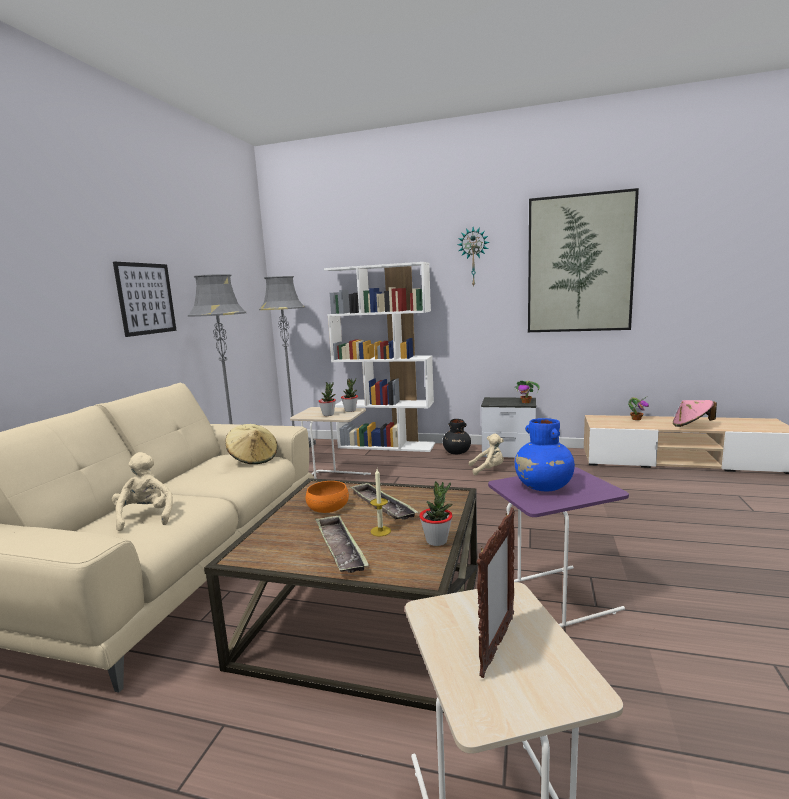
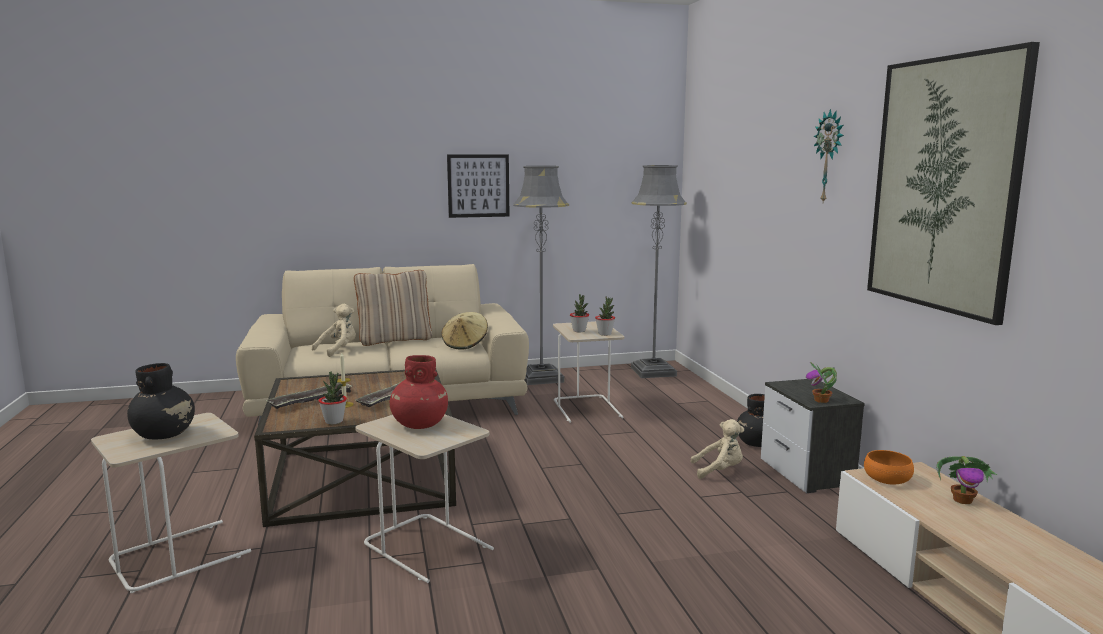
camera: 60 degrees right, 0 degrees up
orange bowl [306,481,349,513] -> orange bowl moved to [864,450,914,485]
white bookcase [324,262,435,452] -> none
beige plush toy [469,434,504,475] -> beige plush toy turned 60 degrees counterclockwise [691,419,744,479]
picture frame [477,508,515,678] -> black vase [127,363,195,439]
purple side table [488,467,629,627] -> beige side table [355,415,494,583]
blue vase [515,418,575,491] -> red vase [390,355,448,429]
pink hat [673,400,717,427] -> none
none -> beige pillow [354,270,432,346]

